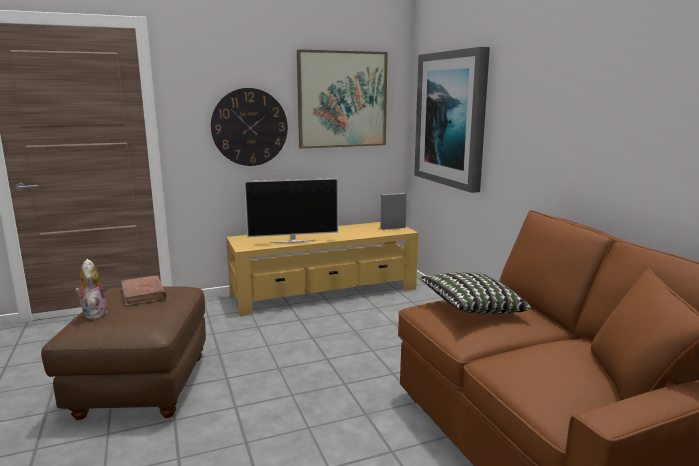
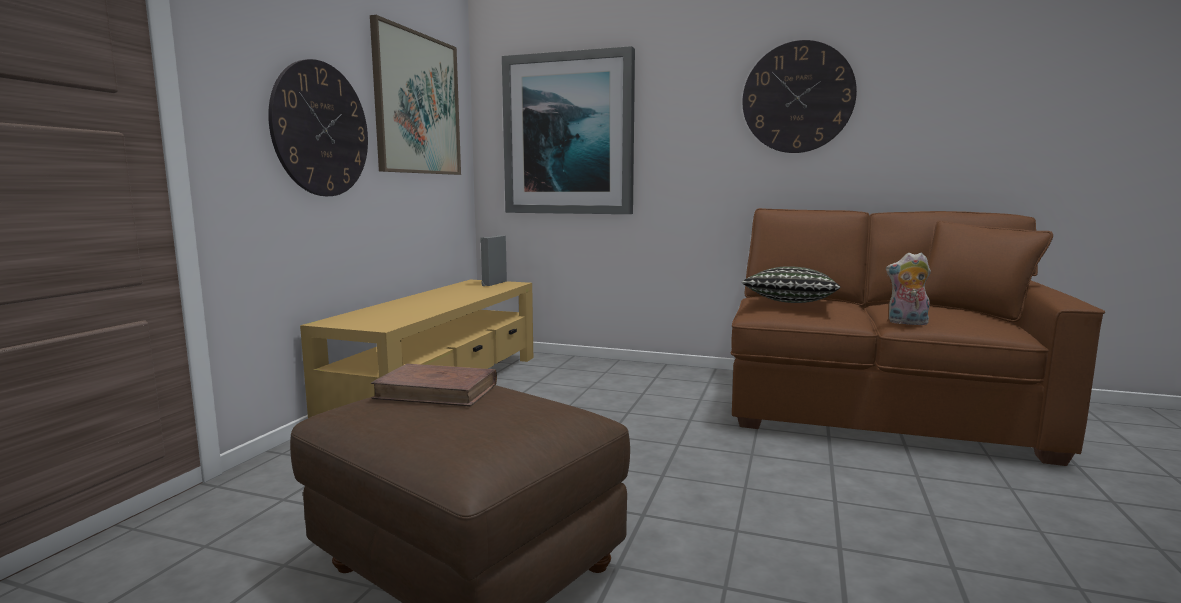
camera: 50 degrees left, 5 degrees down
plush toy [75,259,108,319] -> plush toy moved to [886,253,931,325]
television [244,178,338,243] -> none
none -> wall clock [742,40,857,153]

